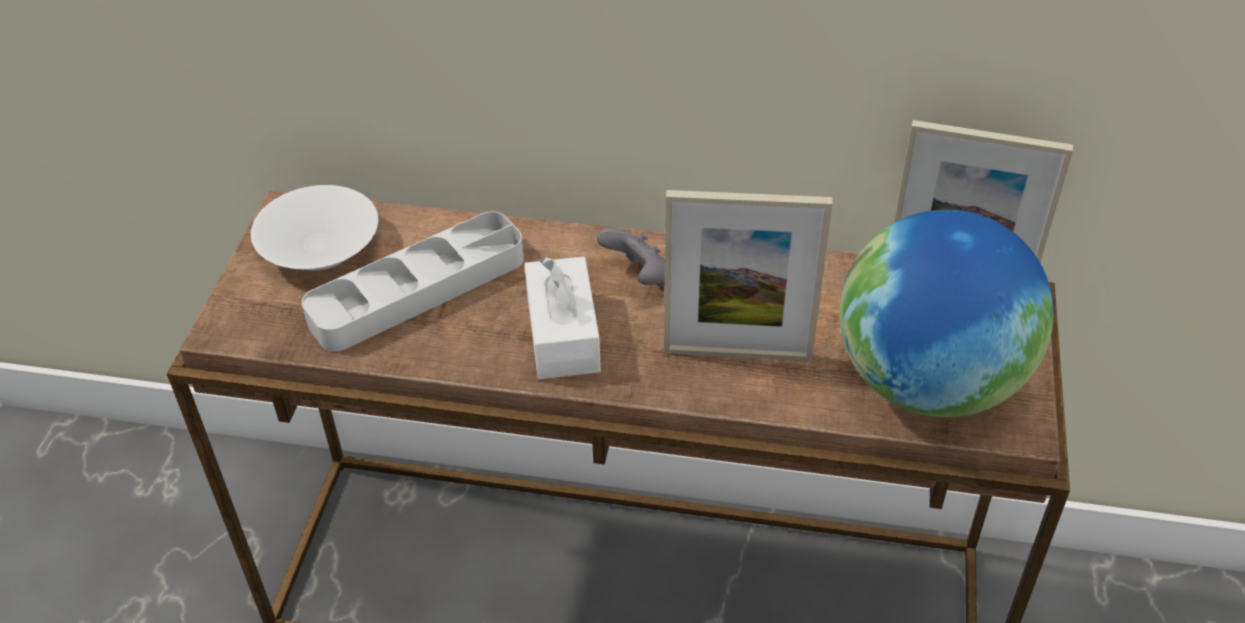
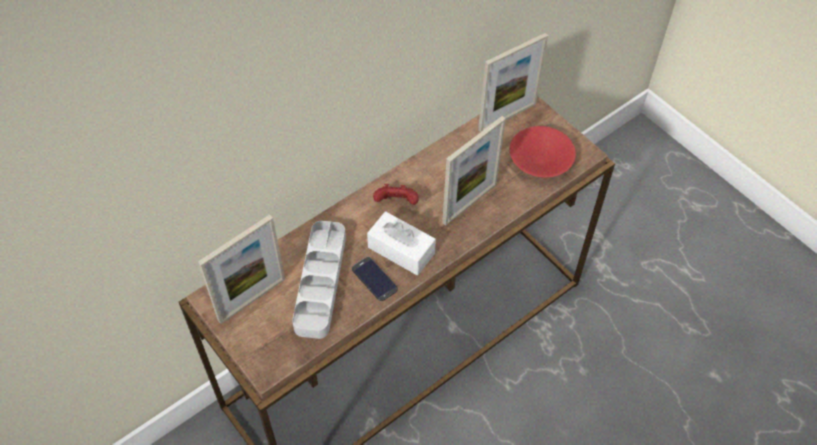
camera: 50 degrees left, 10 degrees up
white bowl [251,185,379,271] -> picture frame [198,215,285,324]
grey game controller [597,228,665,287] -> red game controller [373,184,419,205]
globe [840,209,1054,417] -> red bowl [510,126,576,177]
none -> phone [352,257,398,301]

